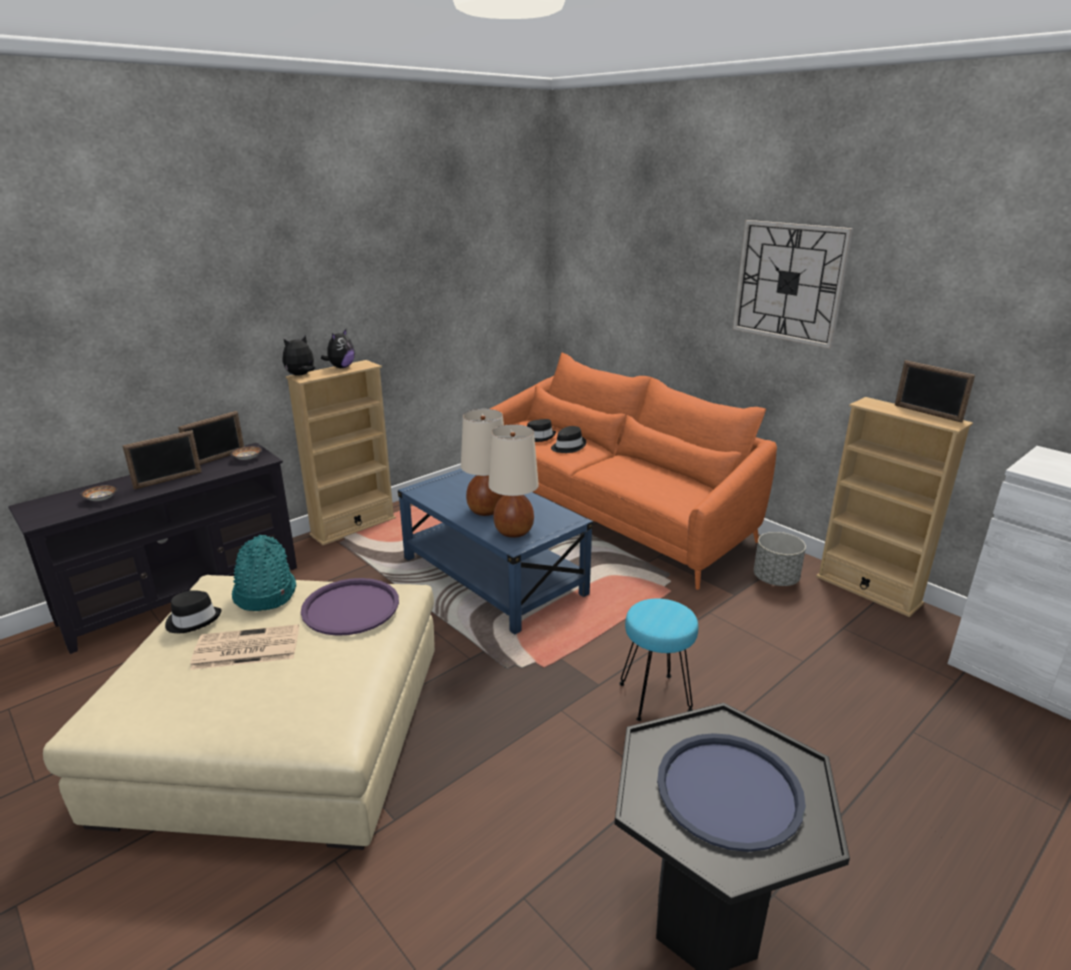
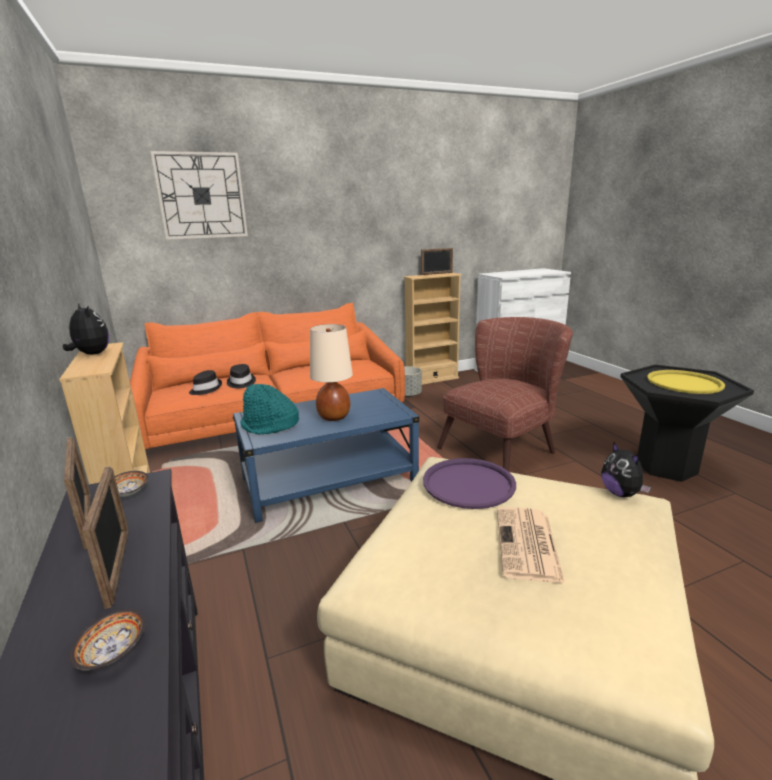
camera: 70 degrees left, 5 degrees down
black hat [165,590,222,633] -> none
turquoise hat [232,535,296,611] -> turquoise hat moved to [240,384,299,435]
plush toy [283,335,315,376] -> plush toy moved to [601,441,651,497]
beige table lamp [488,424,539,538] -> none
turquoise stool [619,599,698,721] -> brown armchair [437,317,573,471]
blue tray [657,733,806,852] -> yellow tray [647,370,725,394]
wall clock [733,220,853,349] -> wall clock moved to [150,151,248,240]

